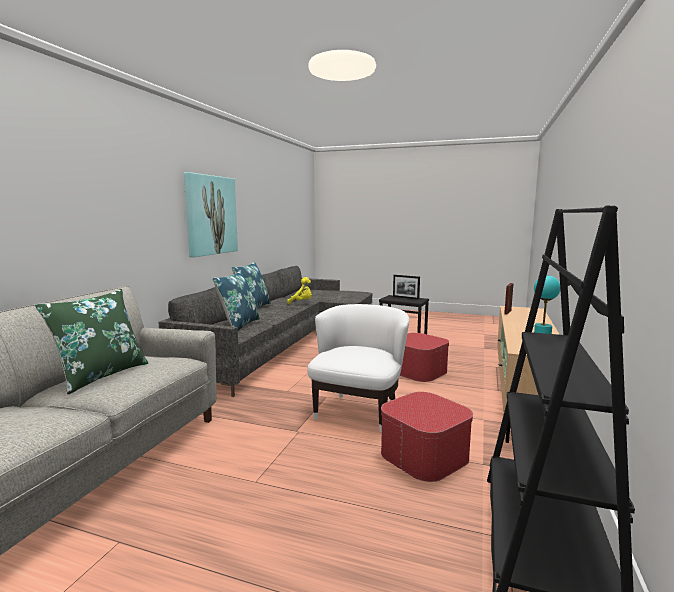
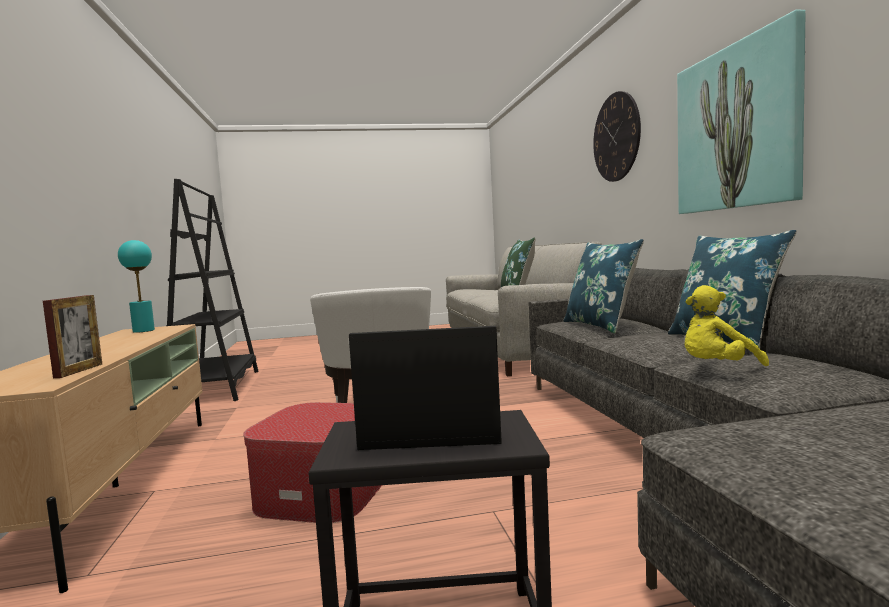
camera: 150 degrees right, 5 degrees down
ottoman [381,392,473,482] -> none
none -> wall clock [593,91,641,182]

